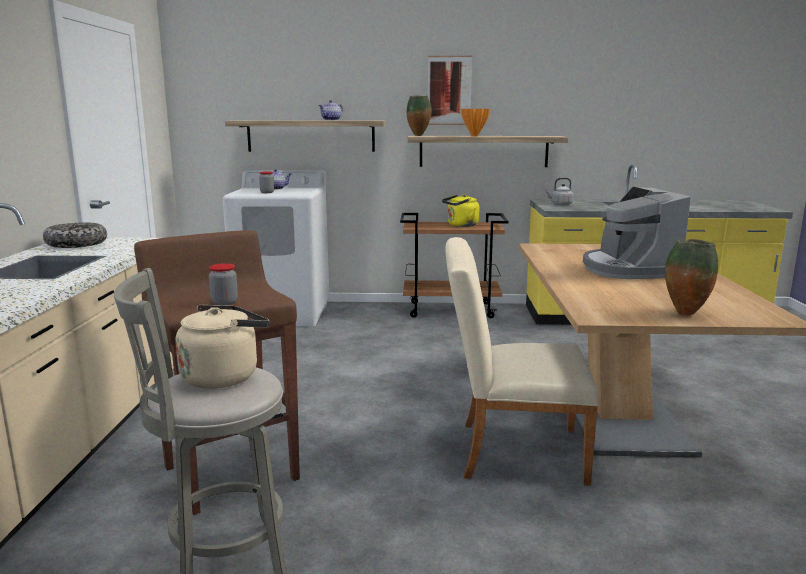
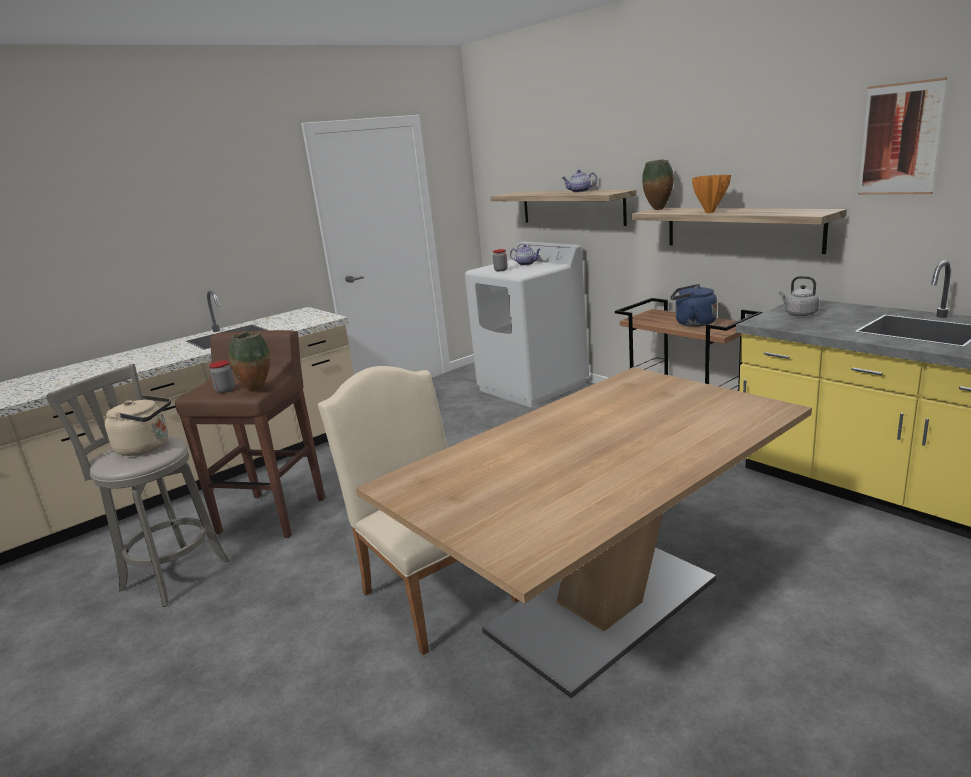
camera: 50 degrees right, 5 degrees up
bowl [43,223,107,248] -> none
picture [428,56,472,125] -> picture moved to [858,77,947,195]
yellow kettle [442,194,480,227] -> blue kettle [671,284,717,327]
coffee machine [583,187,691,279] -> none
vase [665,239,718,316] -> vase moved to [229,331,270,392]

